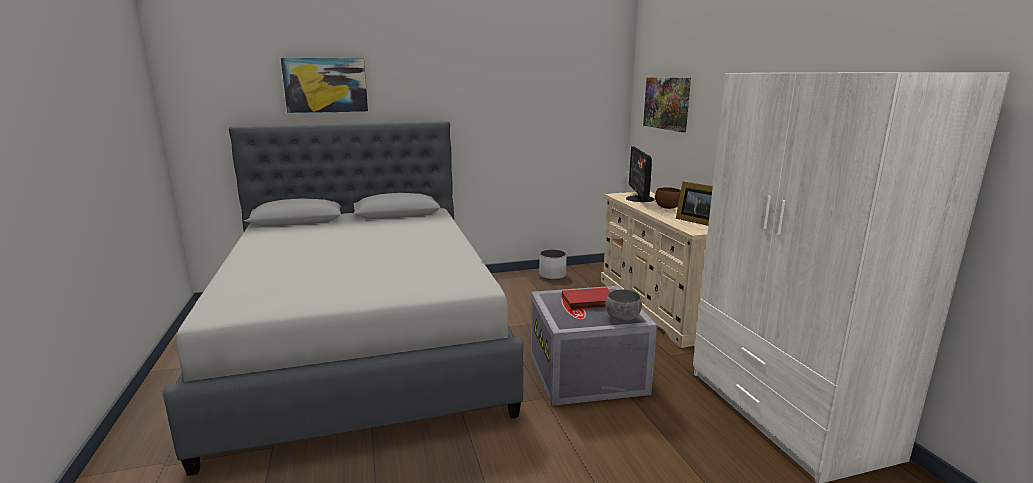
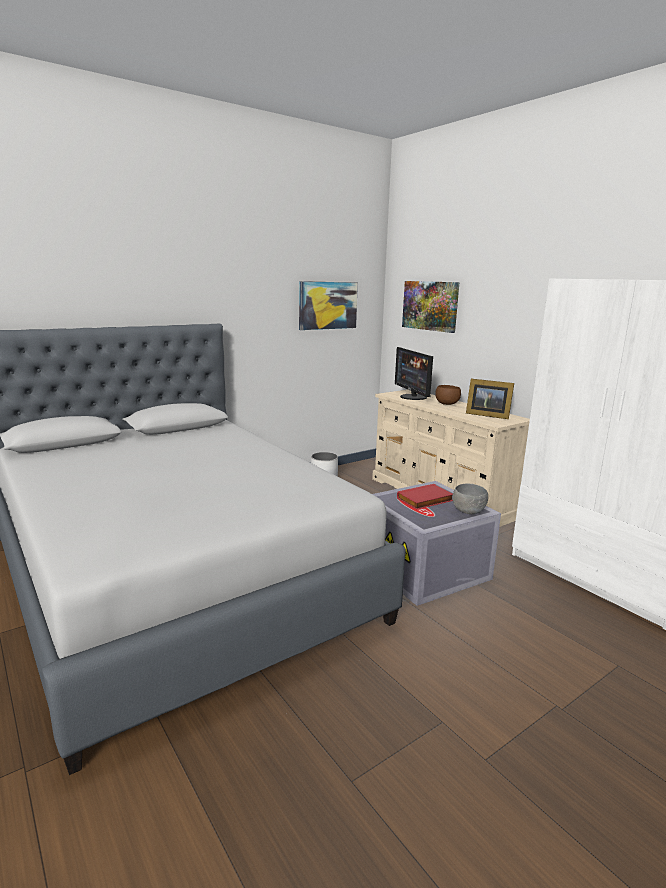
camera: 20 degrees left, 0 degrees up
picture [281,58,368,113] -> picture moved to [299,281,358,330]

